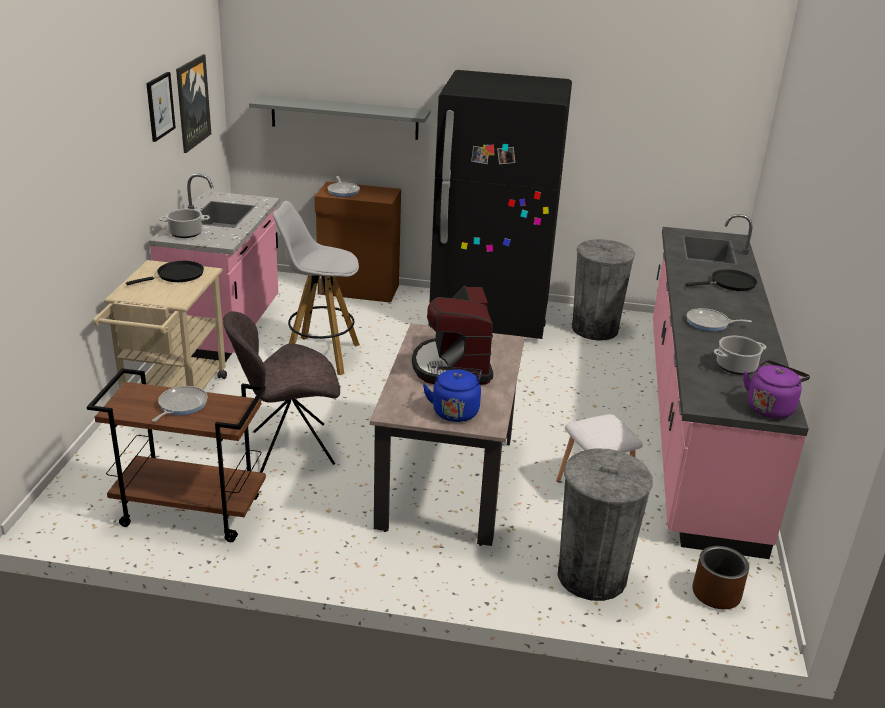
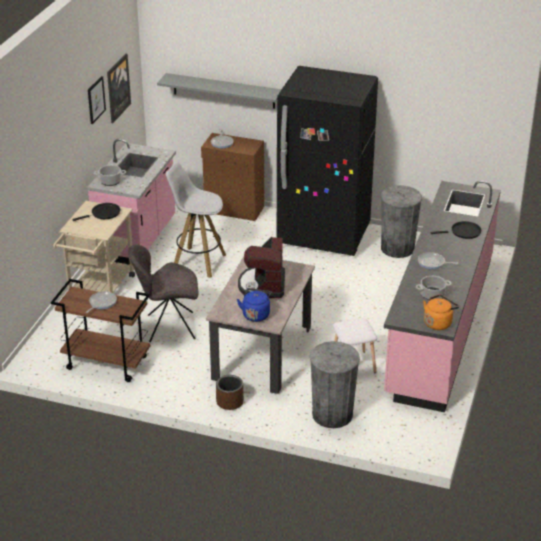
camera: 10 degrees right, 5 degrees up
brown planter [693,546,749,609] -> brown planter moved to [216,375,244,410]
purple kettle [743,360,810,419] -> orange kettle [423,295,459,330]

